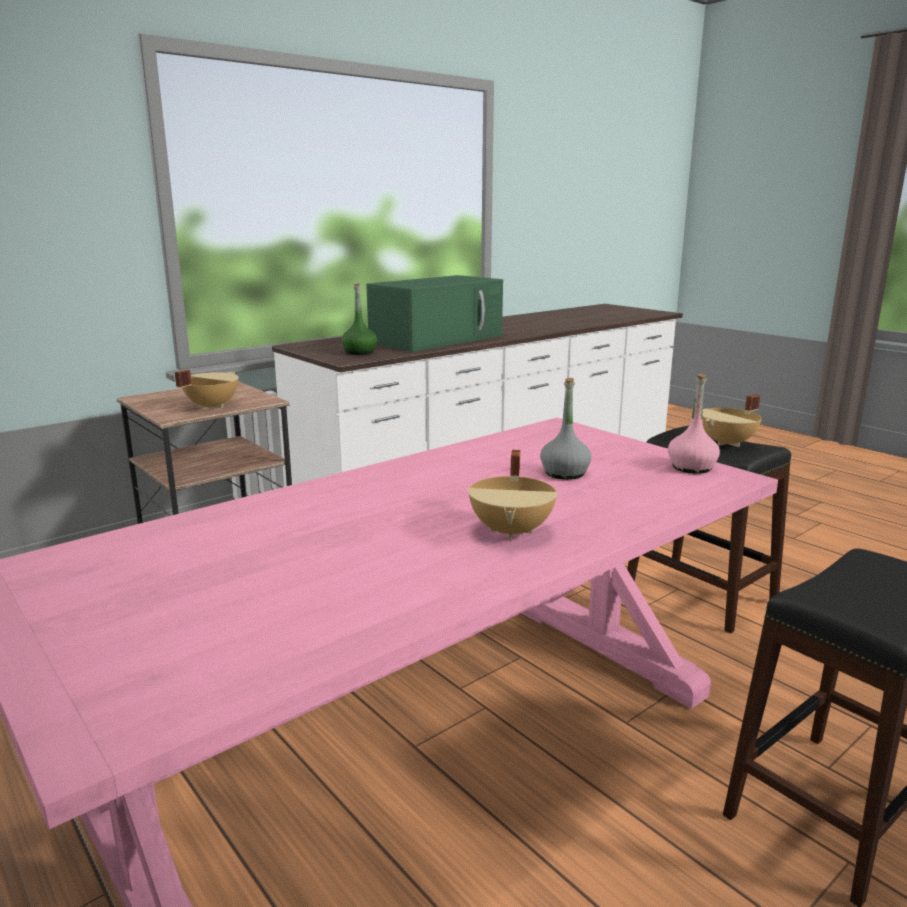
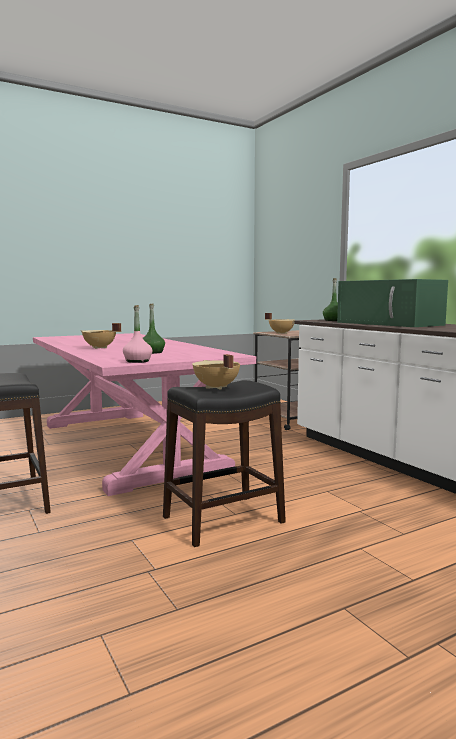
camera: 100 degrees right, 10 degrees down
grey bottle [540,378,592,480] -> green bottle [143,303,165,354]

